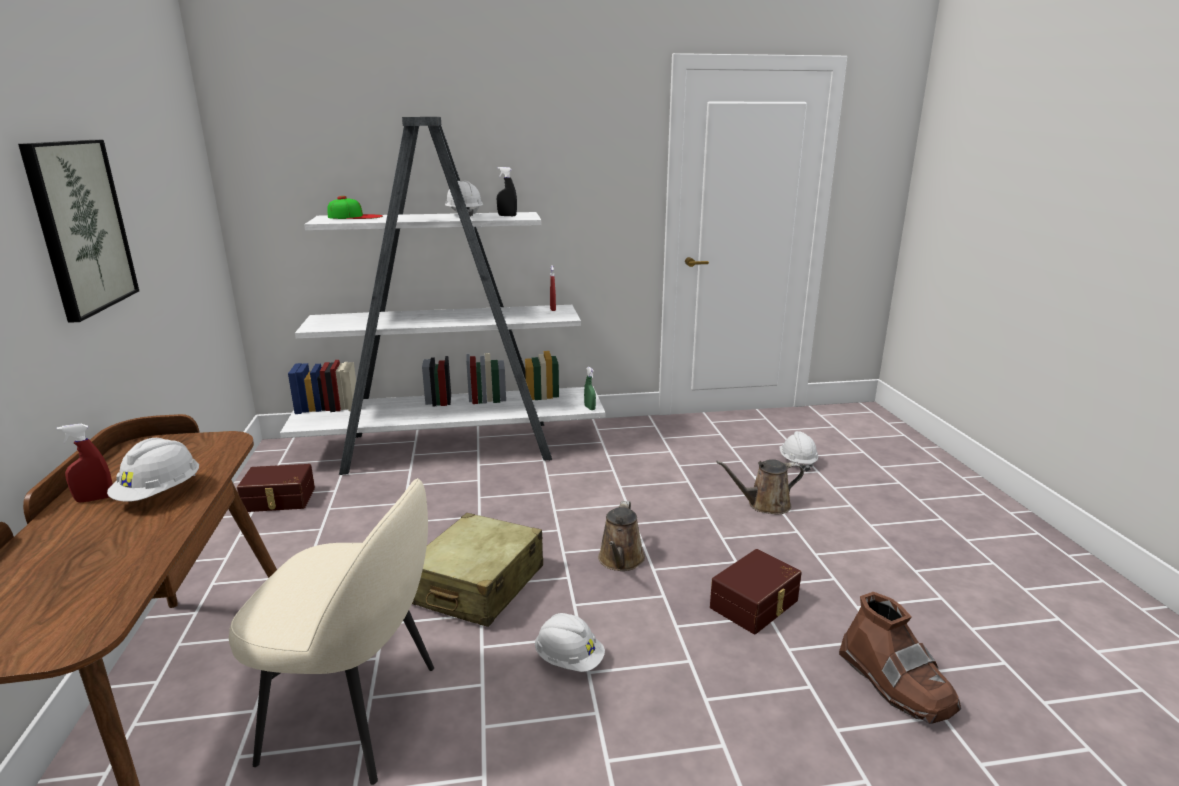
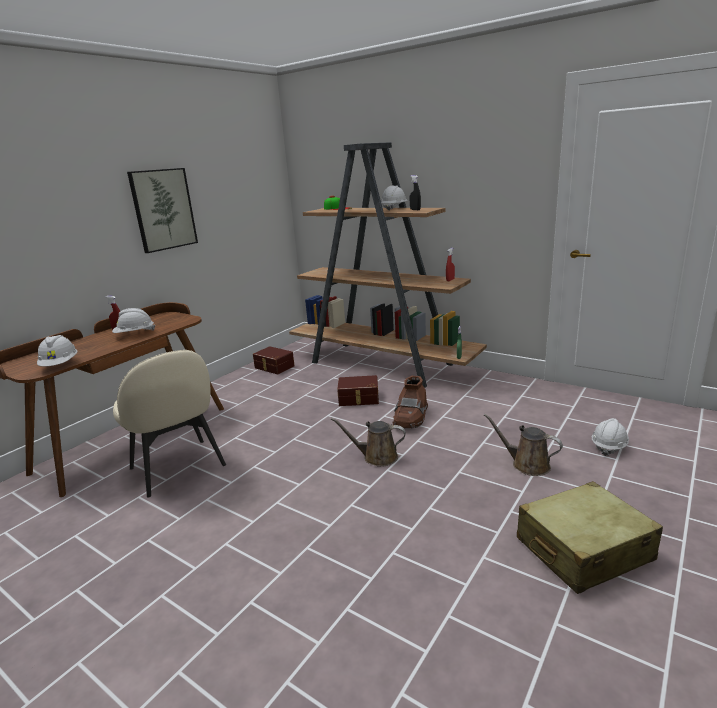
camera: 45 degrees right, 0 degrees up
white bookcase [280,117,605,475] -> brown bookcase [289,142,487,388]
beige suitcase [412,513,543,627] -> beige suitcase moved to [517,481,663,594]
white hard hat [535,613,605,672] -> white hard hat moved to [37,335,78,366]
brown watering can [598,501,645,571] -> brown watering can turned 45 degrees clockwise [331,418,406,467]
brown storage box [710,549,802,634] -> brown storage box moved to [337,375,379,406]
brown boot [839,592,961,724] -> brown boot moved to [392,376,428,428]

